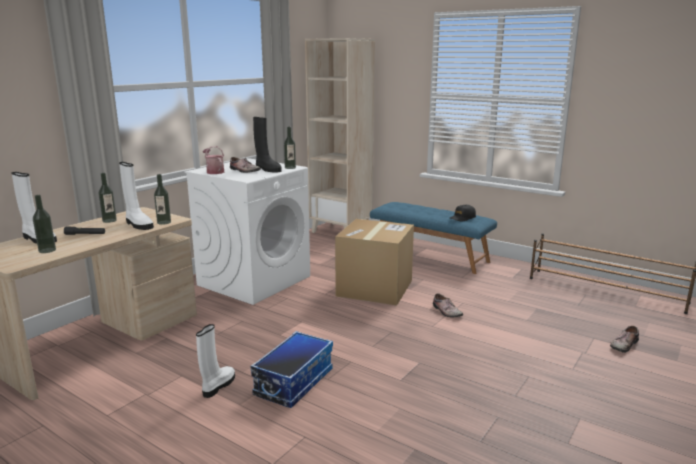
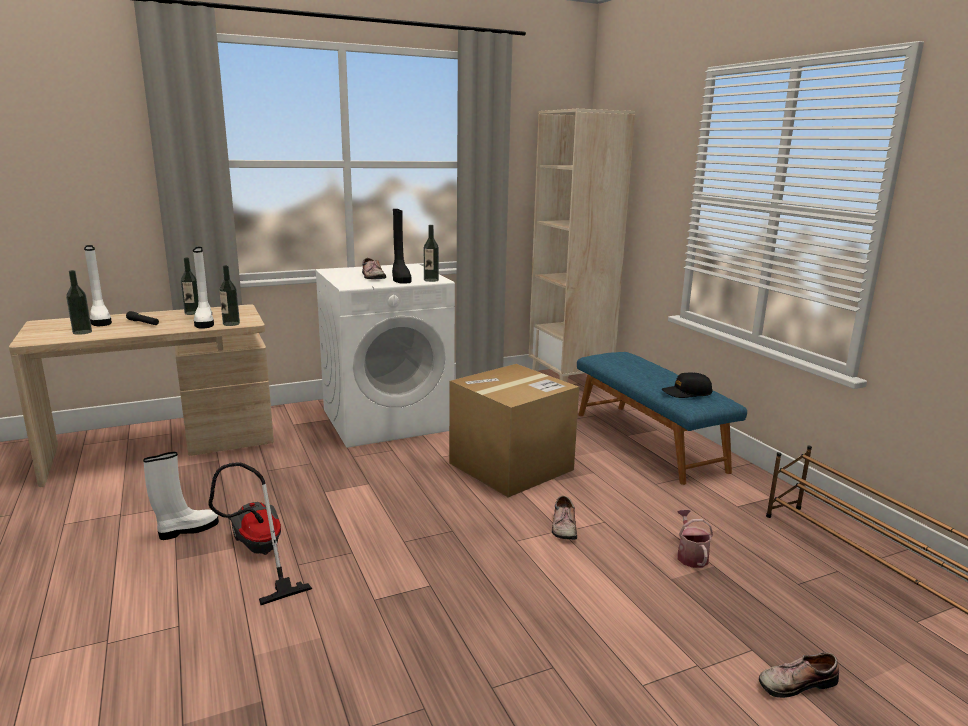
camera: 30 degrees right, 0 degrees up
watering can [203,146,224,174] -> watering can moved to [677,510,713,568]
storage box [250,331,333,408] -> vacuum cleaner [208,462,312,605]

